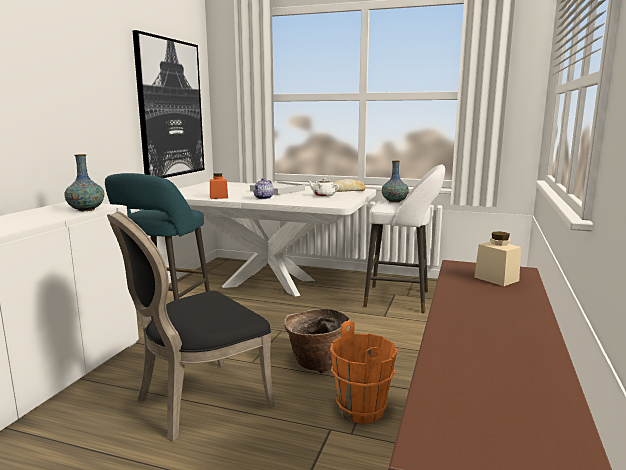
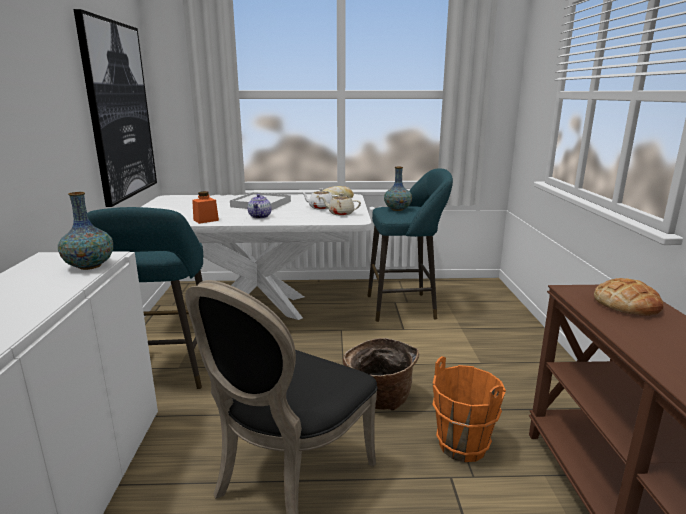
camera: 20 degrees left, 5 degrees up
white stool [363,164,445,313] -> turquoise stool [368,168,453,322]
beige jar [474,231,521,286] -> bread [594,278,664,316]
none -> beige teapot [320,193,361,216]

